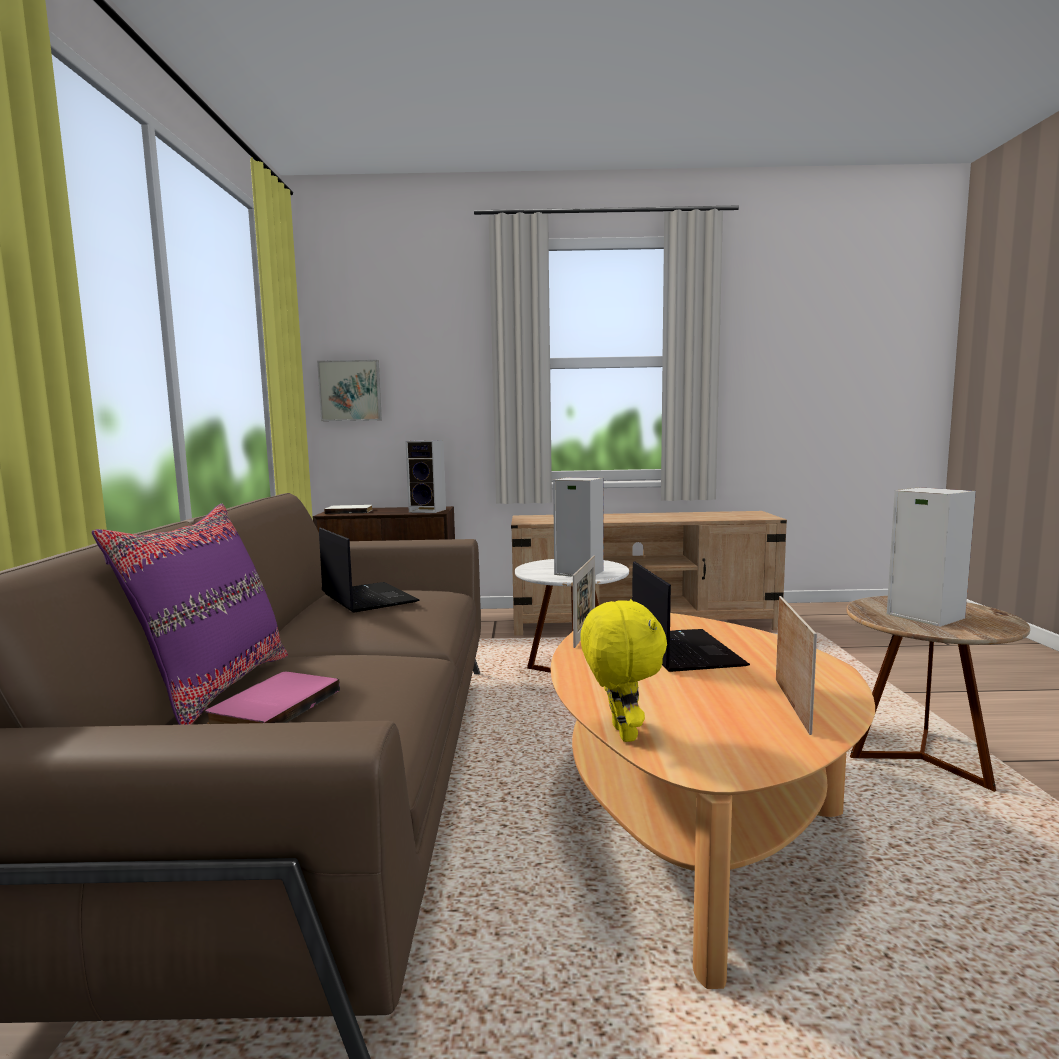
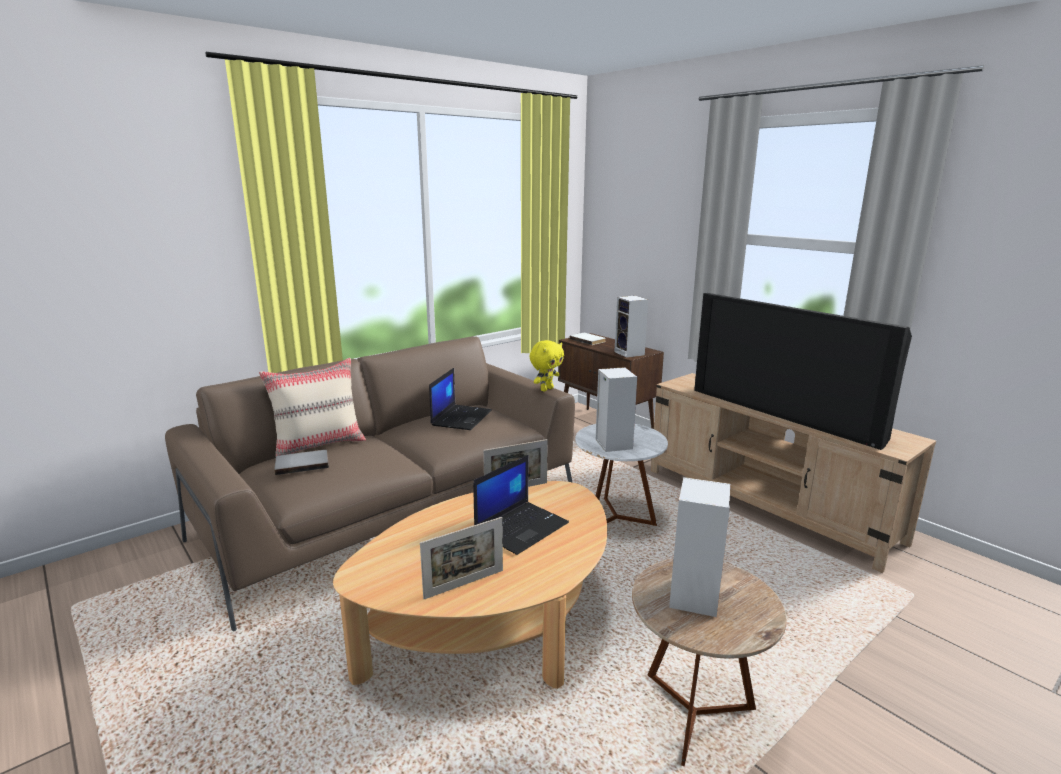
camera: 50 degrees right, 10 degrees up
purple pillow [92,503,288,725] -> beige pillow [259,358,366,456]
pink book [205,672,340,724] -> grey book [274,450,329,475]
picture [317,360,382,421] -> none
yellow plush toy [580,599,667,742] -> yellow plush toy moved to [529,340,564,391]
none -> television [694,293,912,450]

